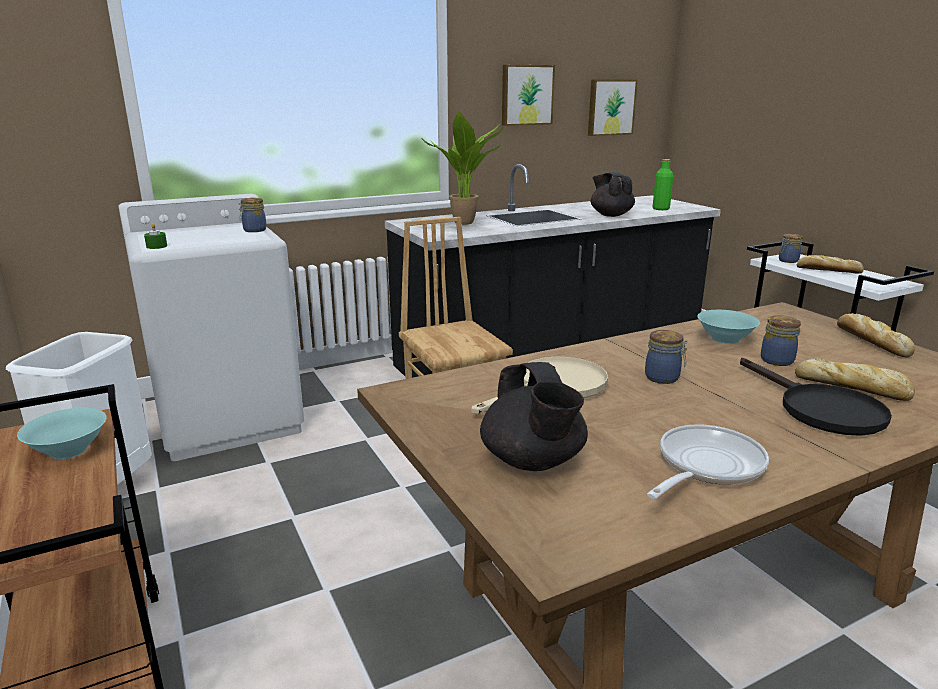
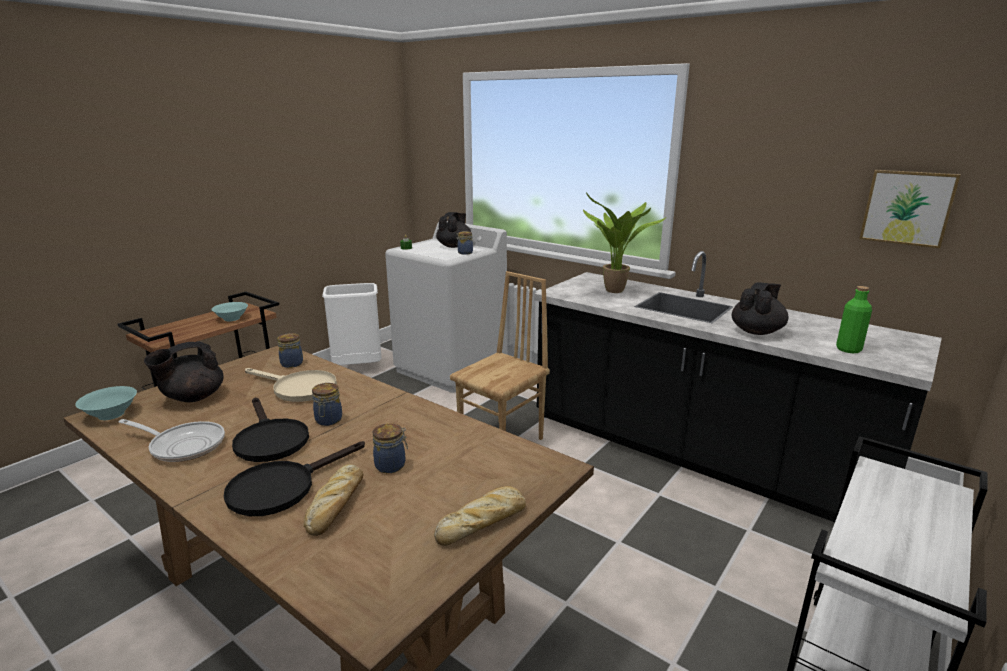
camera: 65 degrees right, 0 degrees up
picture [502,65,555,126] -> none
turquoise bowl [697,310,760,344] -> turquoise bowl moved to [75,386,137,420]
jar [779,234,803,263] -> jar moved to [277,333,303,368]
bread [797,255,864,274] -> none
none -> black frying pan [232,398,309,462]
none -> black teapot [436,212,471,248]

